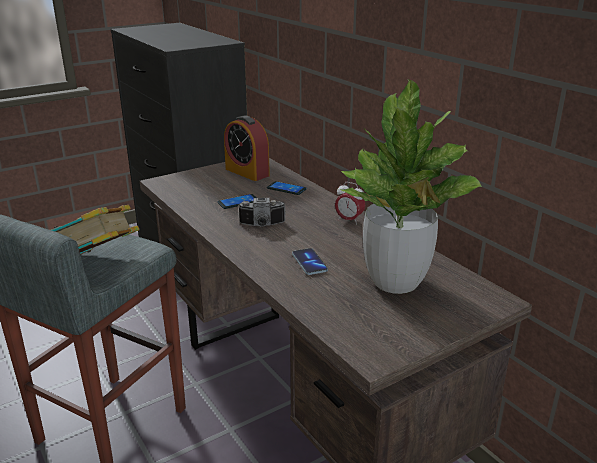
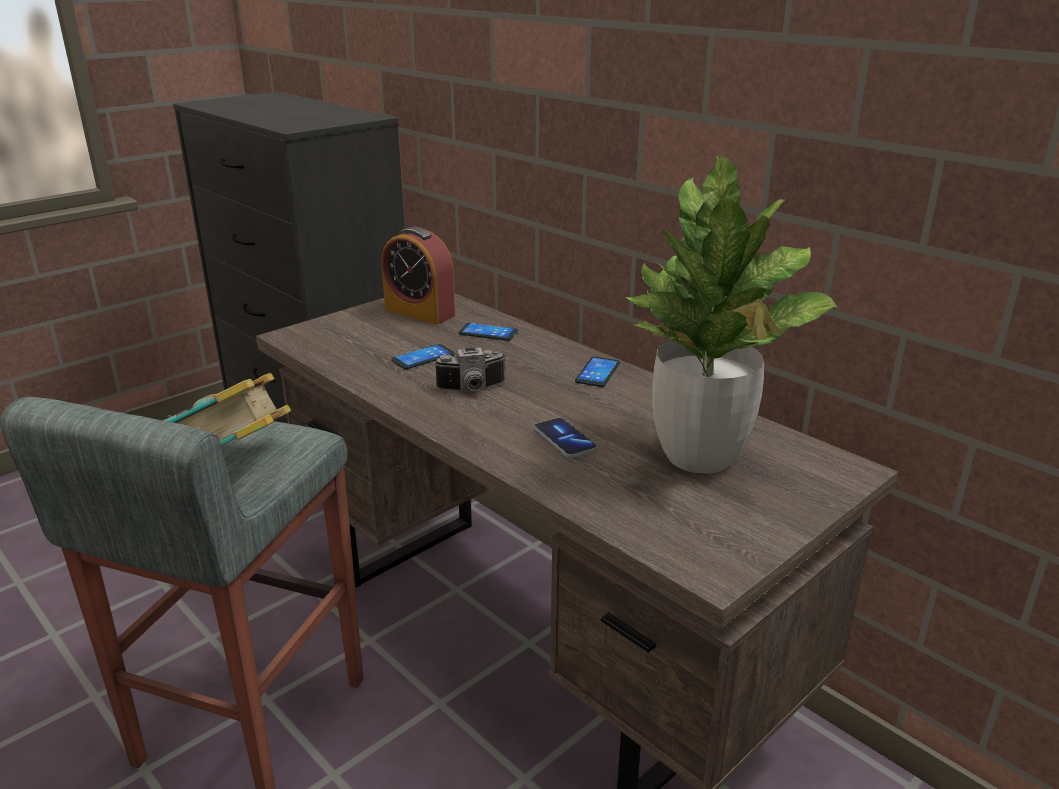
camera: 10 degrees left, 0 degrees up
alarm clock [335,182,365,225] -> phone [575,357,620,387]

